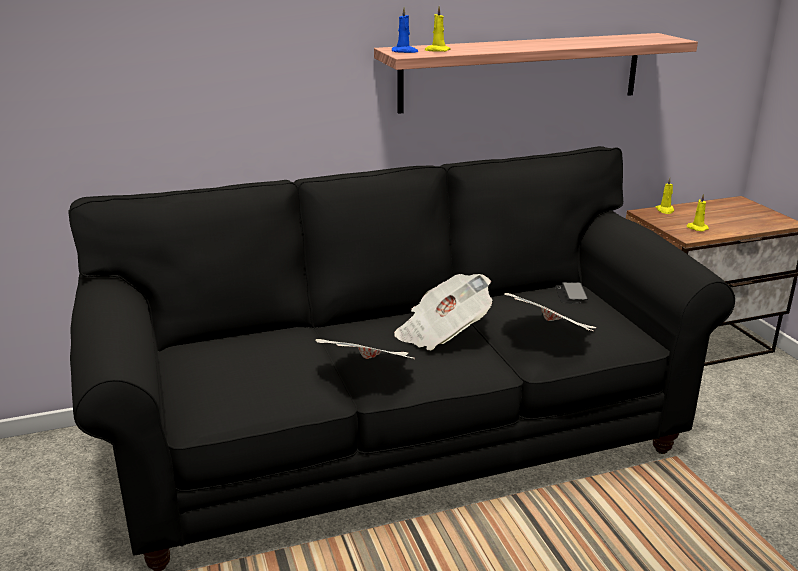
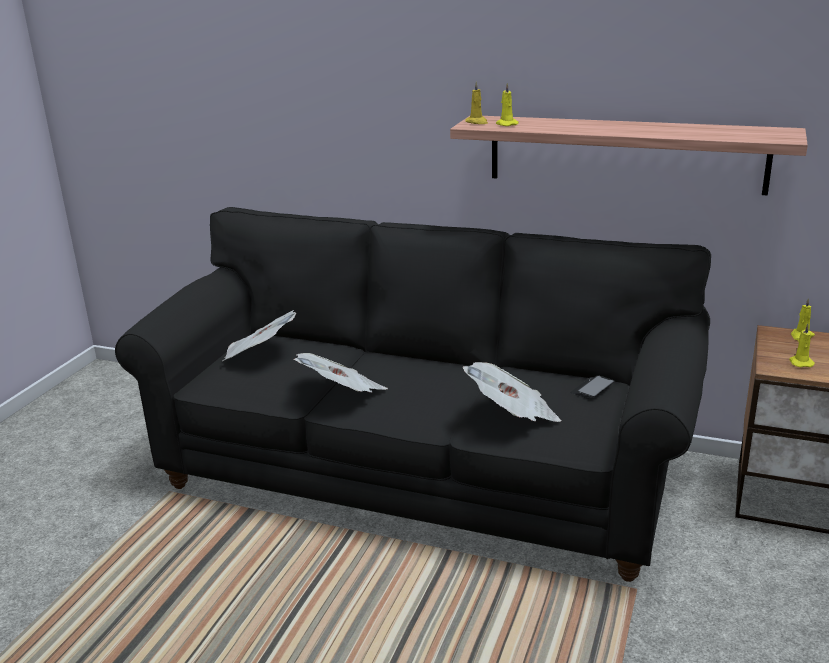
camera: 40 degrees right, 0 degrees up
blue candle [392,7,418,53] -> yellow candle [465,81,488,124]
newspaper [394,274,492,350] -> newspaper moved to [223,310,296,361]

